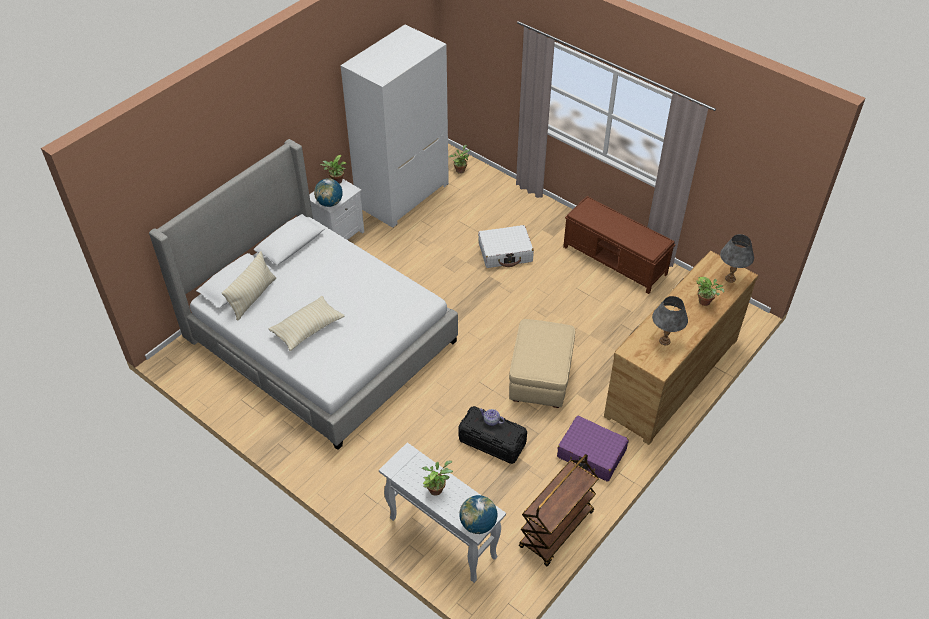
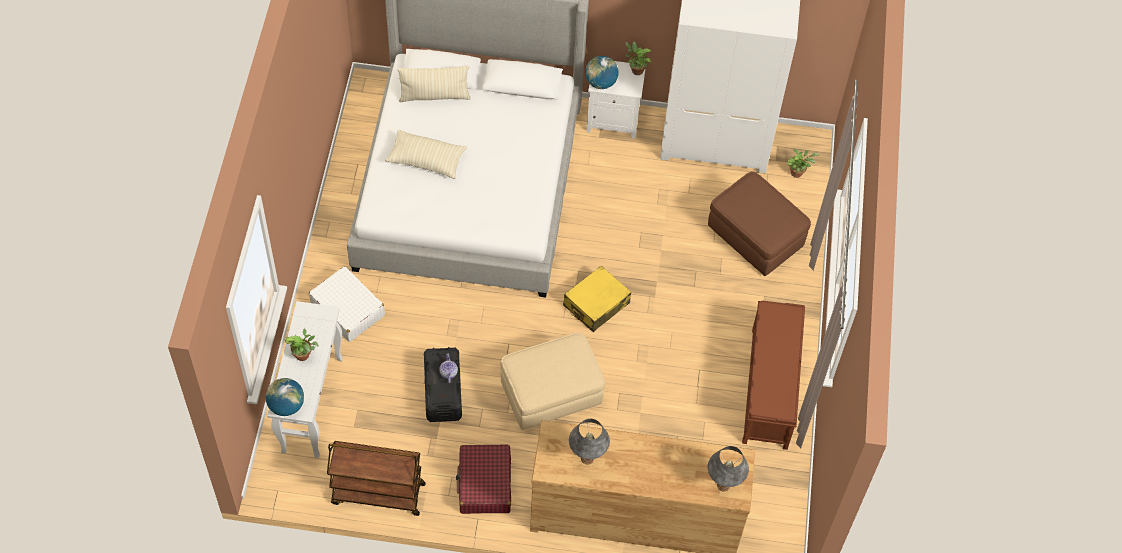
camera: 55 degrees right, 10 degrees up
white suitcase [478,225,534,268] -> white suitcase moved to [309,266,385,342]
purple suitcase [557,415,629,481] -> red suitcase [456,444,511,514]
potted plant [696,277,724,306] -> none
none -> yellow suitcase [563,266,631,332]
none -> brown ottoman [708,171,811,276]

